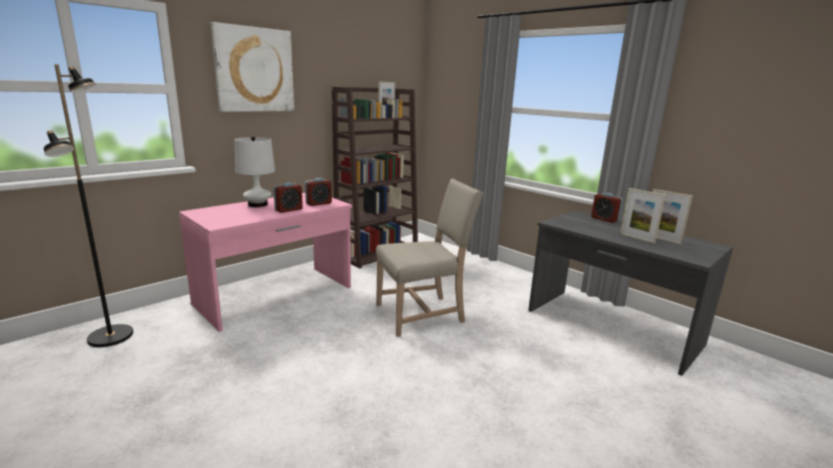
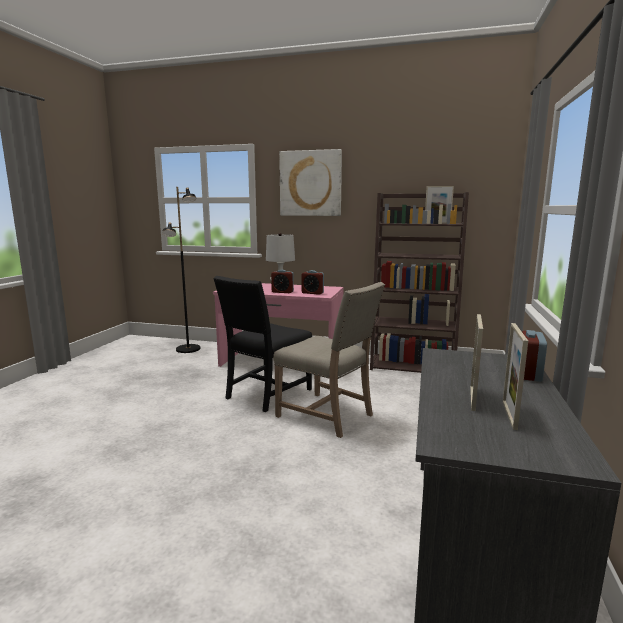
camera: 60 degrees right, 5 degrees down
none -> black chair [213,276,312,412]

